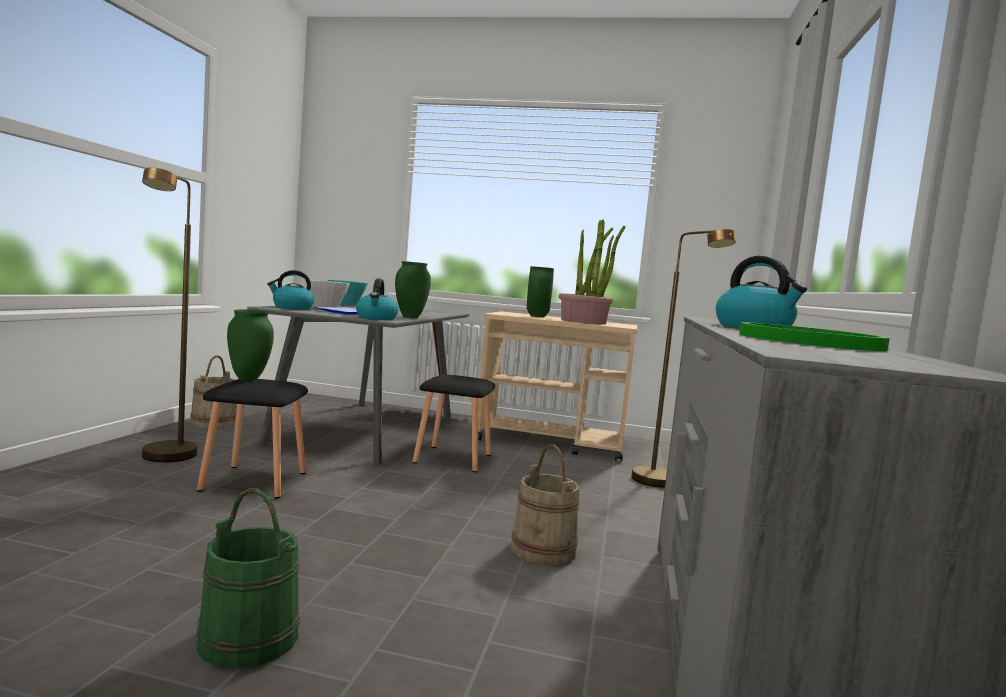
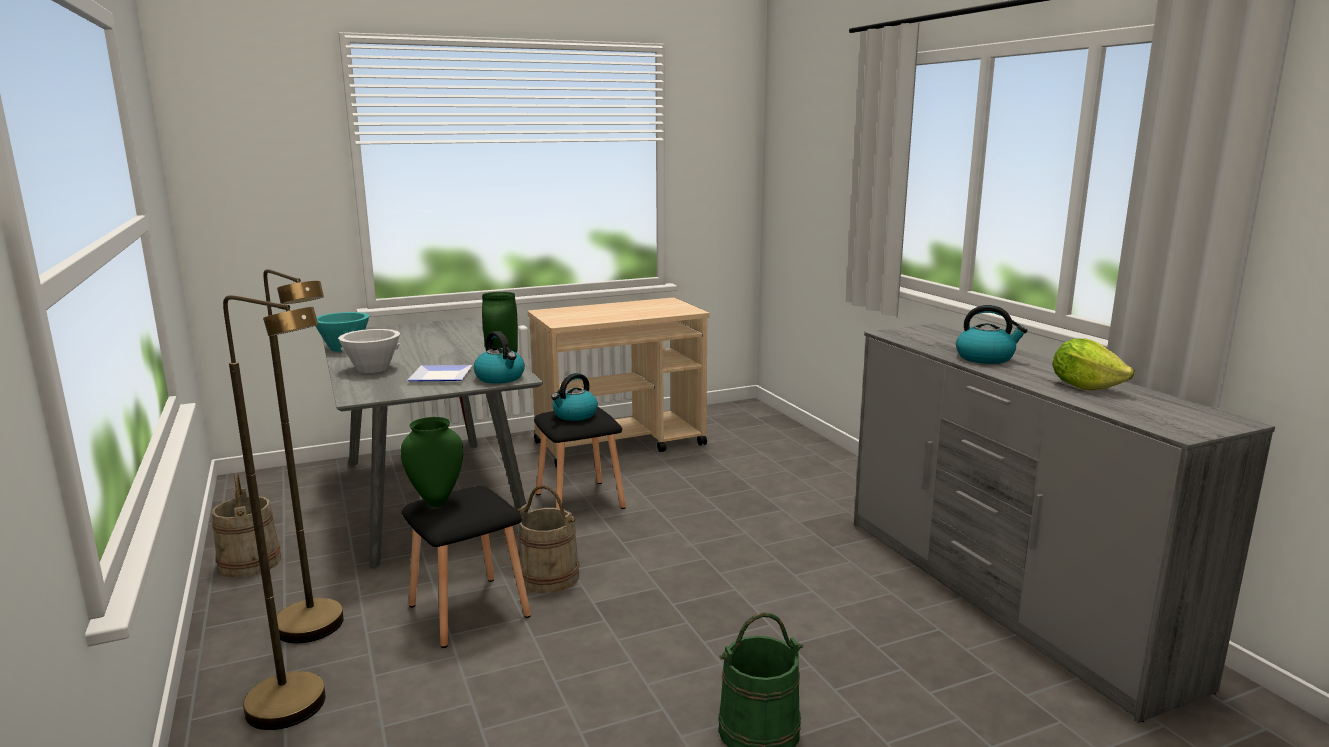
camera: 35 degrees left, 10 degrees up
kettle [267,270,314,310] -> kettle moved to [551,373,598,421]
beige bucket [511,444,580,565] -> beige bucket moved to [518,485,579,593]
green vase [527,266,554,317] -> none
potted plant [559,220,626,325] -> none
brown floor lamp [631,229,736,488] -> brown floor lamp moved to [223,295,326,730]
green plate [739,322,890,351] -> lettuce [1052,338,1134,390]

